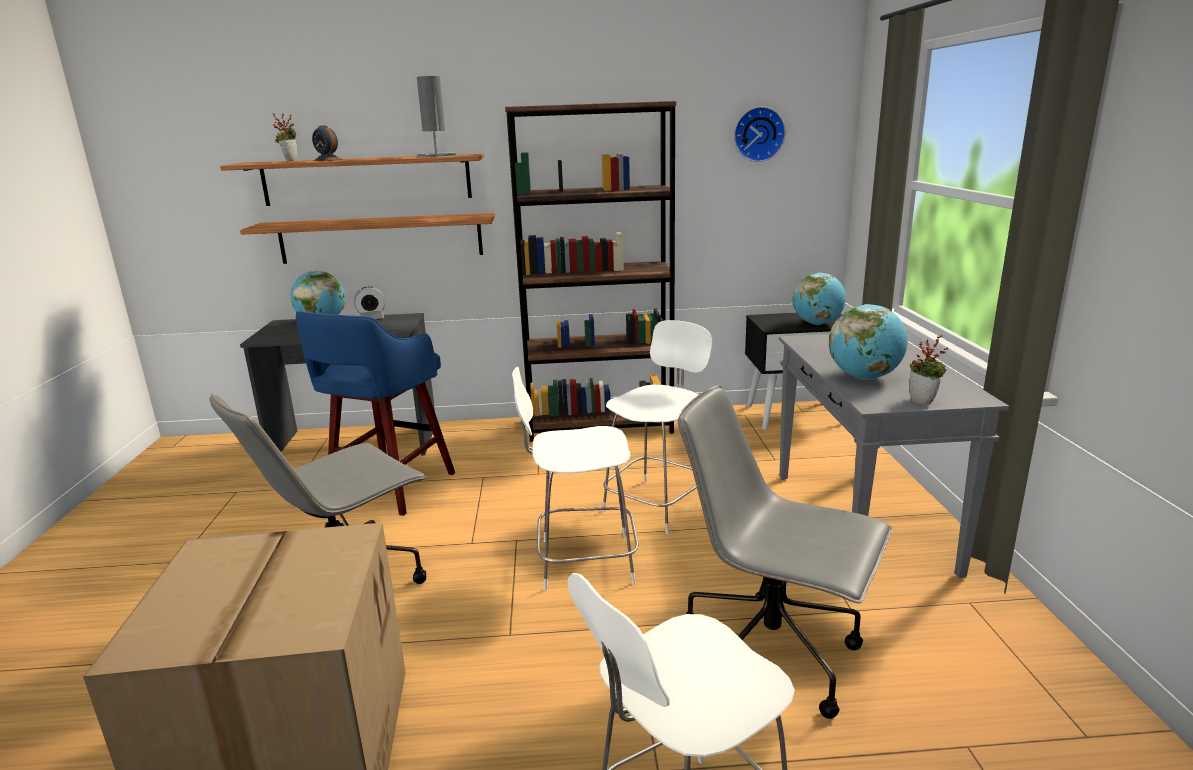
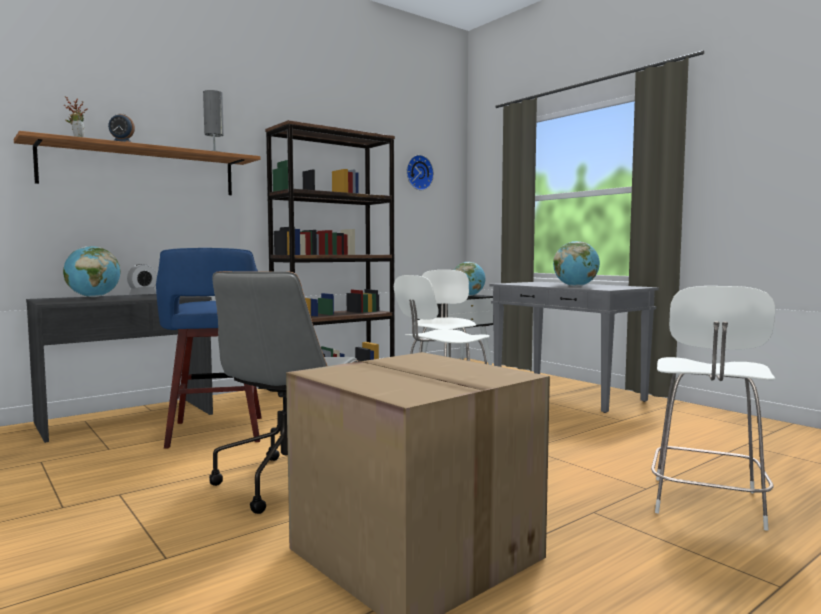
camera: 35 degrees left, 15 degrees down
shelf [240,213,495,264] -> none
grey office chair [678,385,892,719] -> none
potted plant [909,335,948,405] -> none

